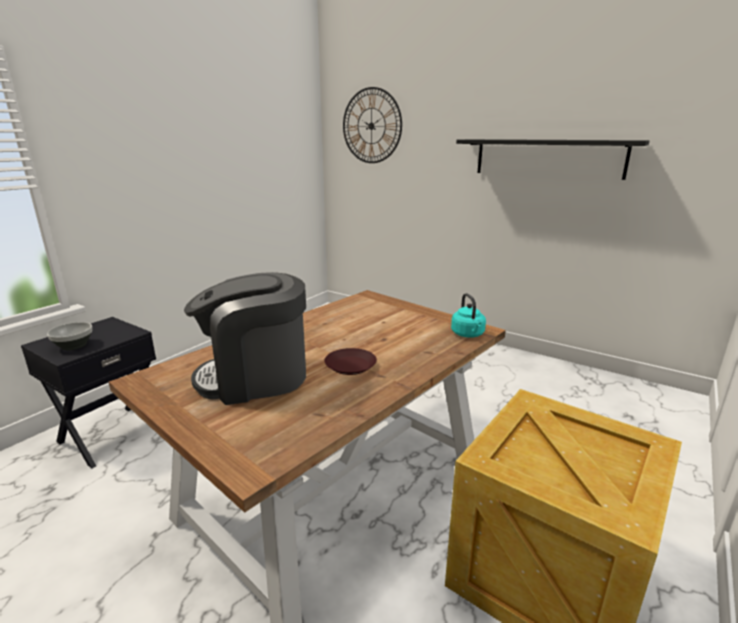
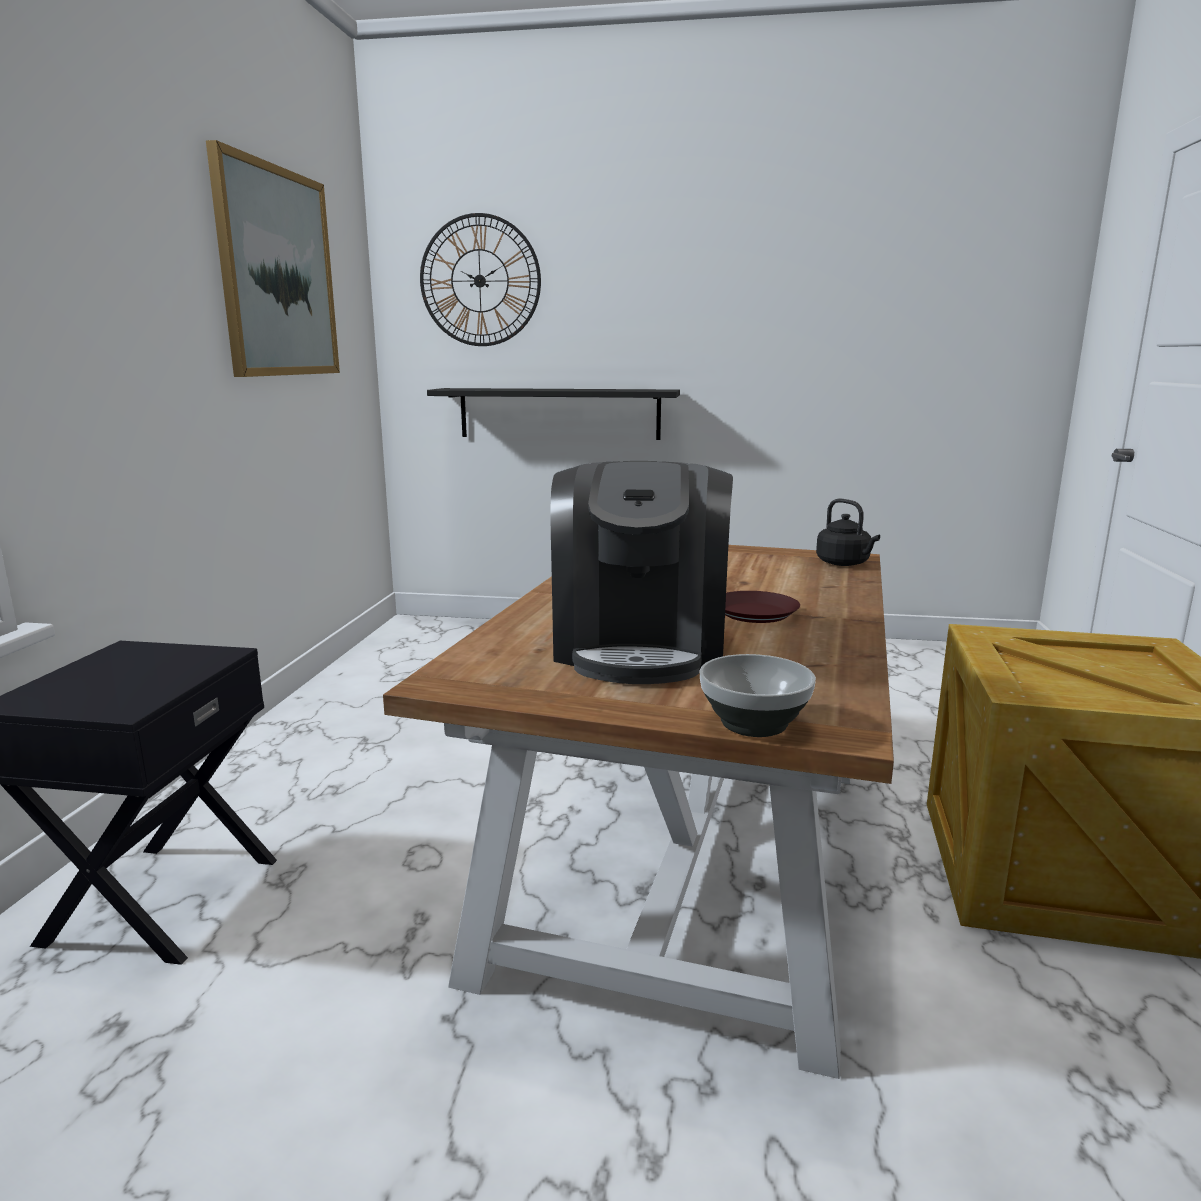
camera: 25 degrees left, 5 degrees down
bowl [47,322,92,350] -> bowl moved to [700,654,816,737]
coffee machine [184,272,306,405] -> coffee machine turned 45 degrees counterclockwise [550,461,733,684]
turquoise kettle [451,293,486,338] -> black kettle [816,499,880,566]
black shelf [456,139,649,180] -> black shelf moved to [427,388,680,440]
none -> picture [206,140,340,377]

